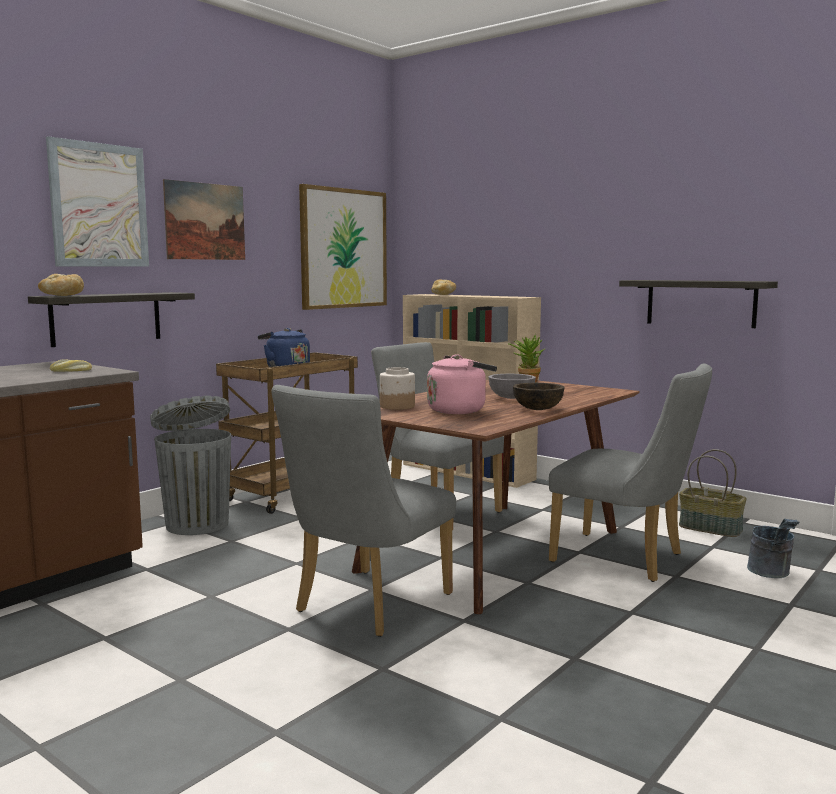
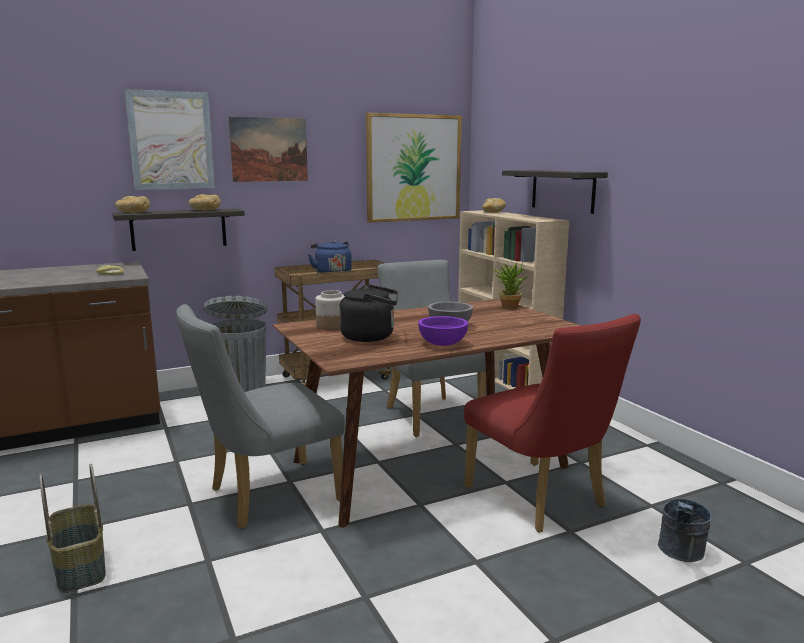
camera: 25 degrees right, 5 degrees up
pink kettle [427,354,497,414] -> black kettle [339,284,398,342]
brown bowl [513,383,564,410] -> purple bowl [418,316,468,346]
grey chair [549,364,712,582] -> red chair [464,314,641,533]
shelf [619,280,778,328] -> shelf moved to [502,170,608,214]
basket [679,449,747,537] -> basket moved to [39,464,106,593]
none -> bread [188,194,221,211]

